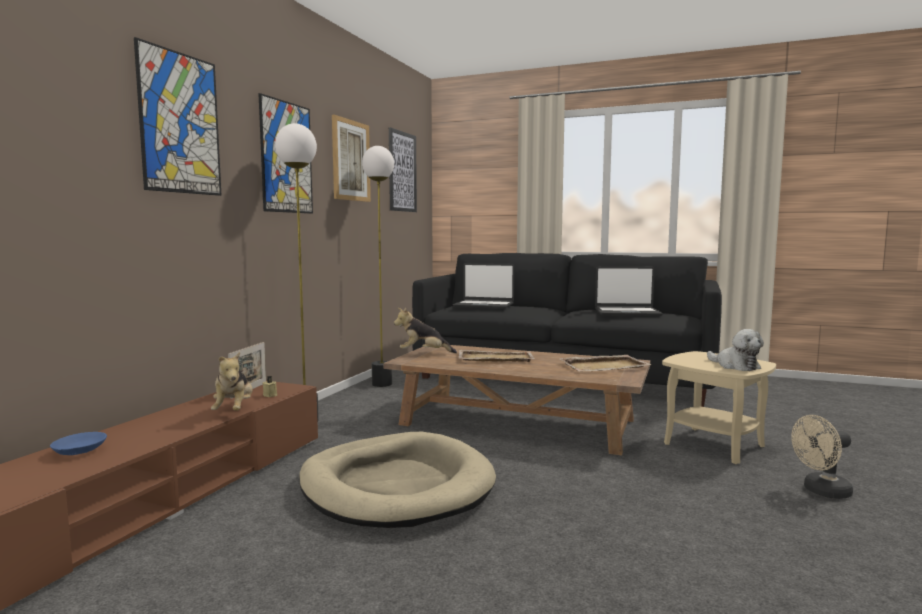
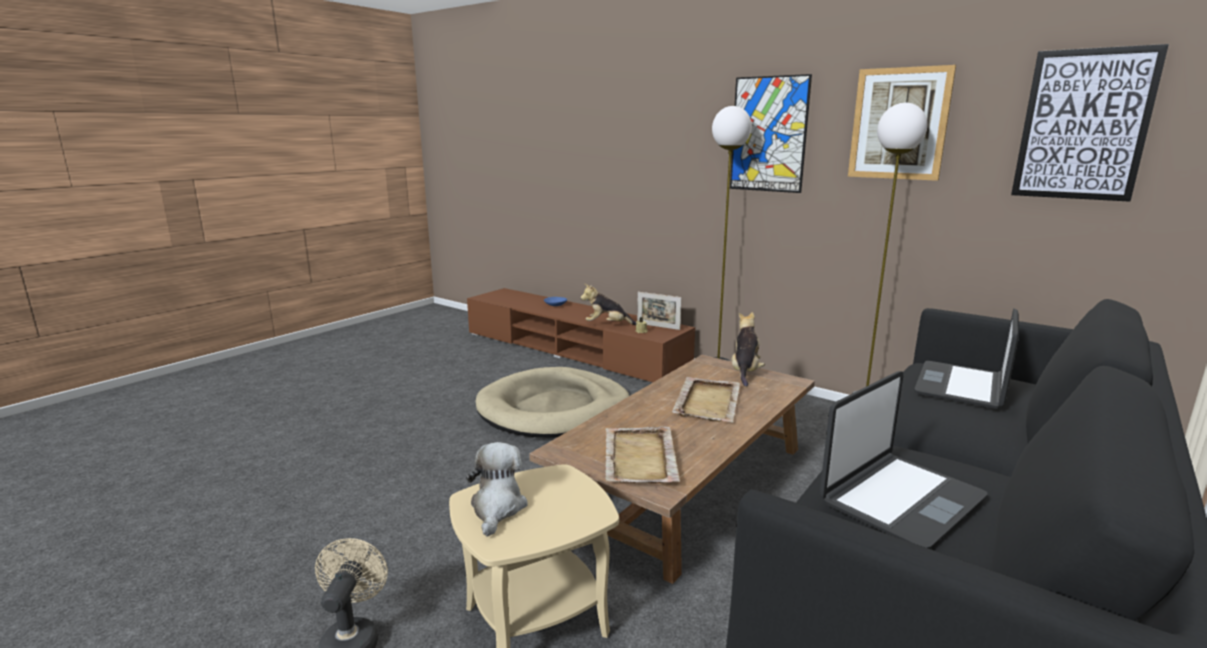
camera: 105 degrees right, 10 degrees up
picture [134,37,222,196] -> none
laptop [595,266,663,316] -> laptop turned 150 degrees counterclockwise [820,371,987,549]
plush toy [707,329,764,371] -> plush toy turned 105 degrees clockwise [466,442,528,537]

